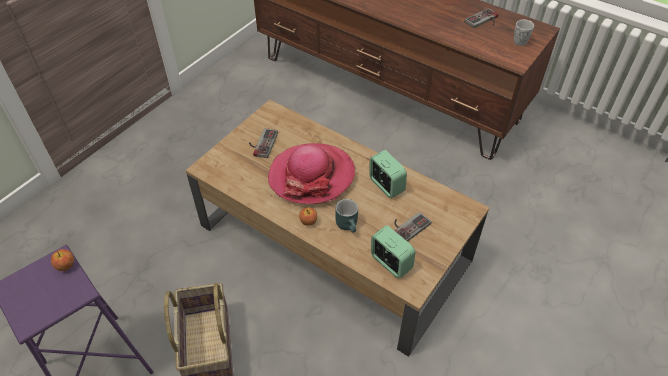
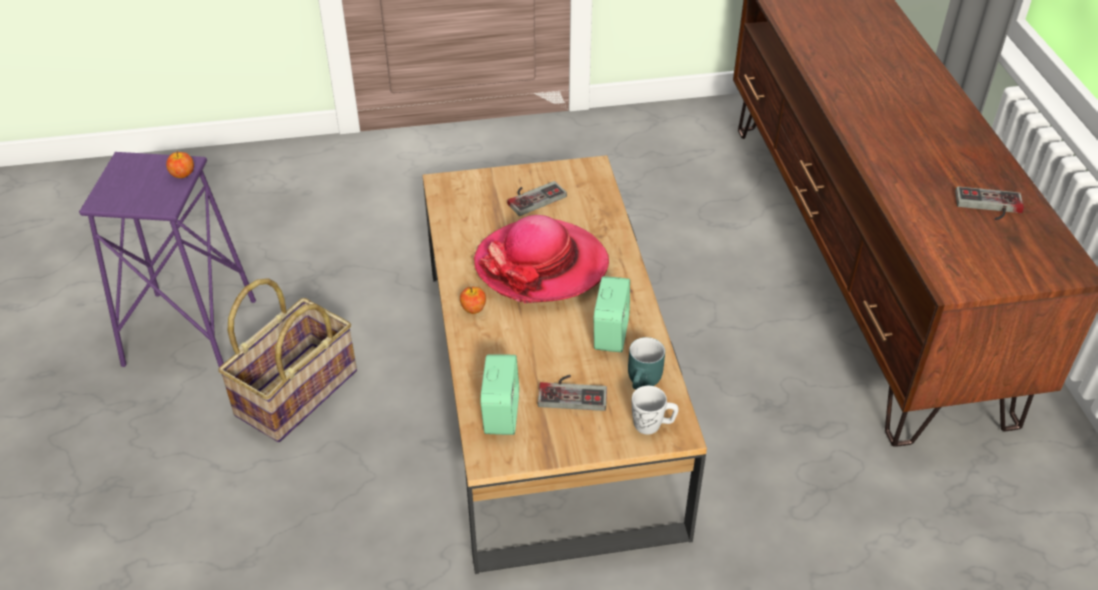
camera: 45 degrees right, 5 degrees down
turquoise mug [335,199,358,233] -> turquoise mug moved to [628,337,665,390]
white mug [514,20,534,46] -> white mug moved to [632,386,679,435]

